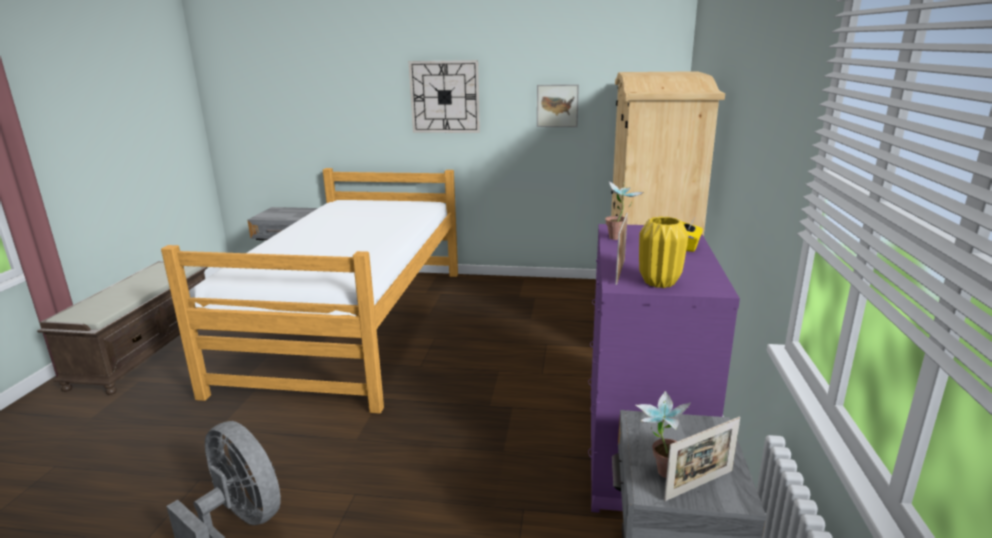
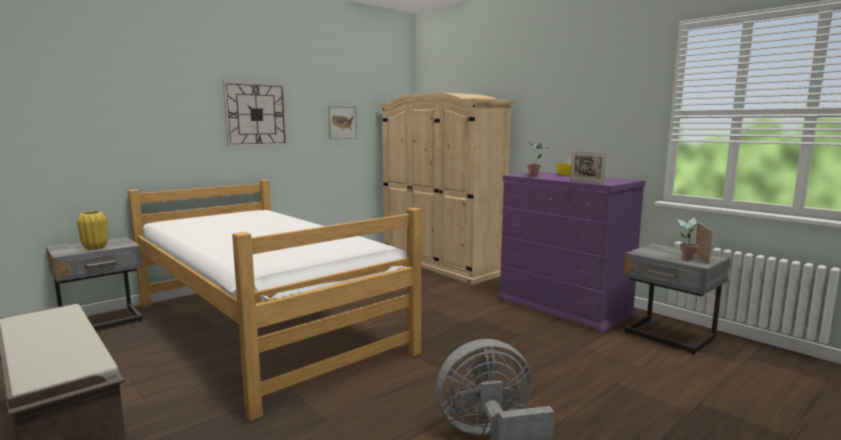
camera: 50 degrees left, 10 degrees down
yellow vase [639,216,688,288] -> yellow vase moved to [77,211,108,250]

